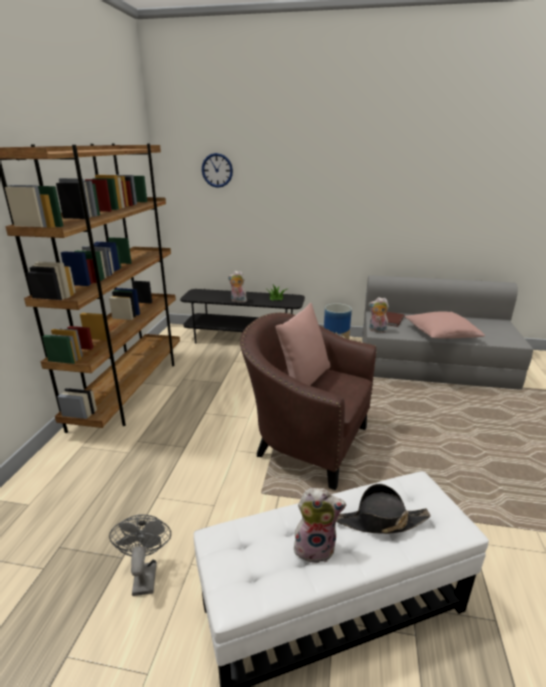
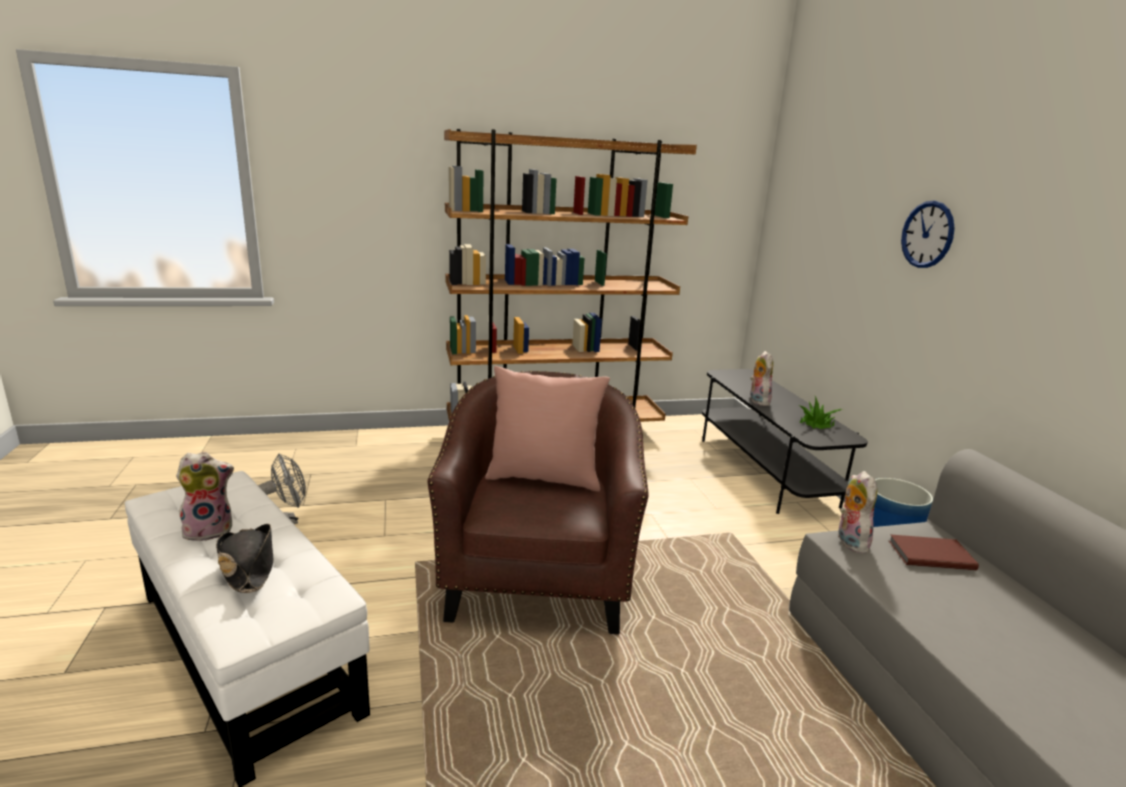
camera: 65 degrees right, 5 degrees down
wall clock [202,153,233,188] -> wall clock moved to [901,201,955,268]
plush toy [293,488,346,563] -> plush toy turned 90 degrees counterclockwise [176,452,234,541]
pink pillow [405,312,485,339] -> none

